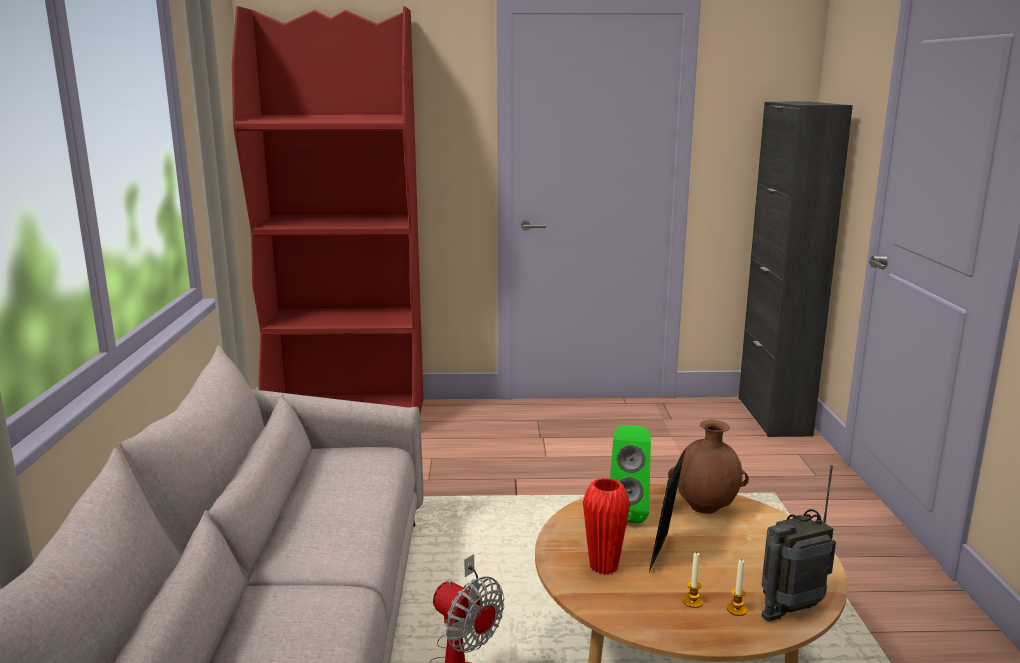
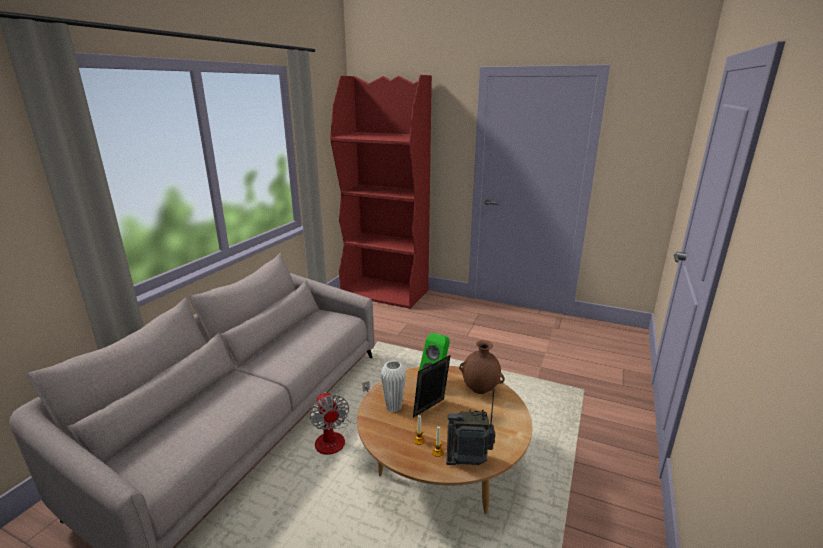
camera: 25 degrees right, 5 degrees up
red vase [583,478,630,574] -> white vase [380,361,406,412]
black cabinet [739,102,853,437] -> none

